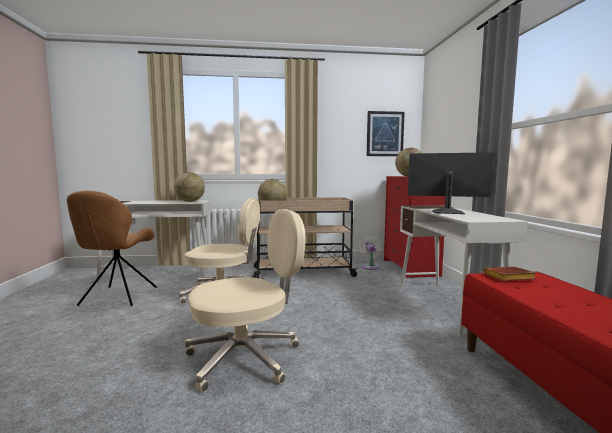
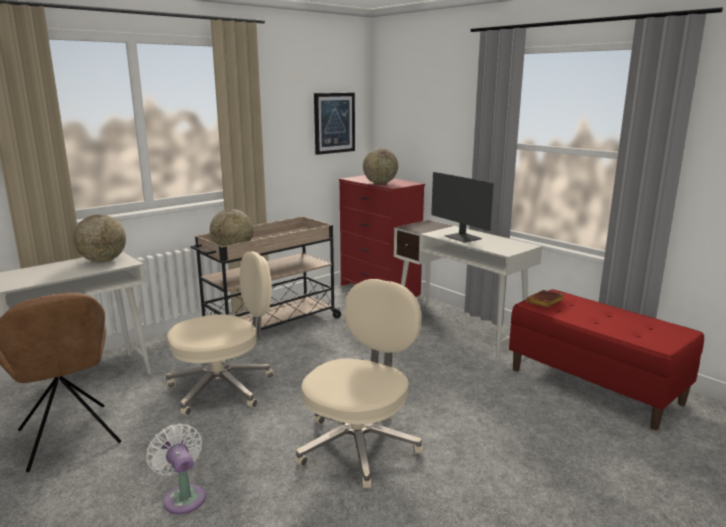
camera: 35 degrees left, 10 degrees up
white fan [359,236,381,270] -> white fan moved to [146,424,206,514]
monitor [408,152,494,214] -> monitor turned 105 degrees counterclockwise [431,172,494,243]

